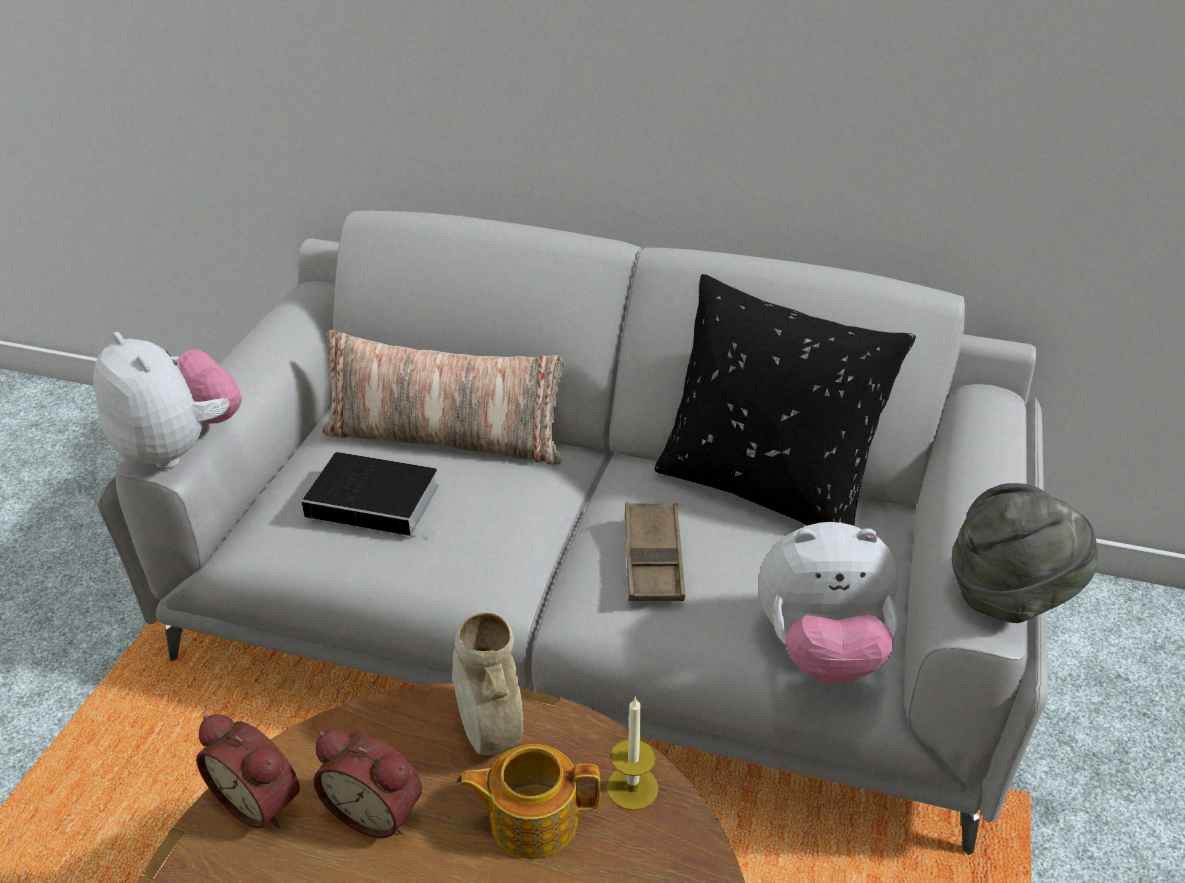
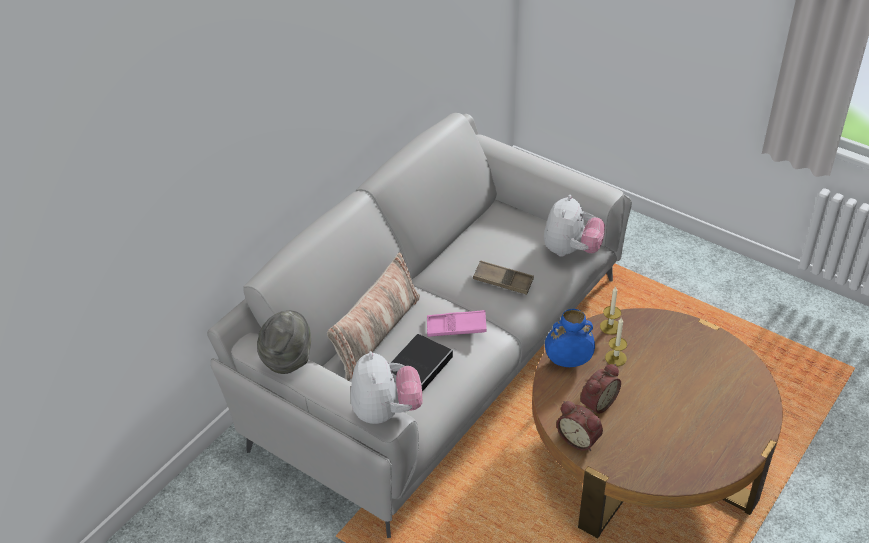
camera: 70 degrees left, 5 degrees up
plush toy [93,332,242,469] -> plush toy turned 105 degrees clockwise [350,351,422,424]
alarm clock [196,714,300,829] -> alarm clock turned 75 degrees clockwise [557,401,603,451]
beige vase [453,613,523,755] -> blue vase [545,309,595,367]
teapot [457,744,601,859] -> candle [605,317,627,366]
black pillow [654,274,916,526] -> none
grey hat [952,483,1098,623] -> grey hat moved to [257,310,311,374]
none -> pink tray [427,310,487,337]

